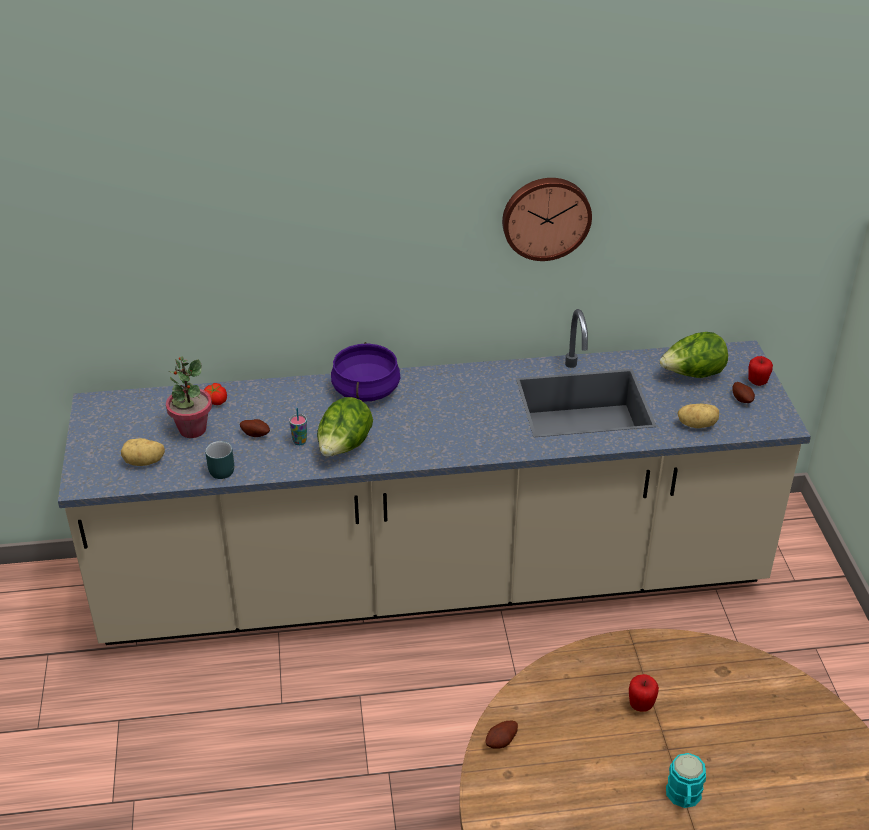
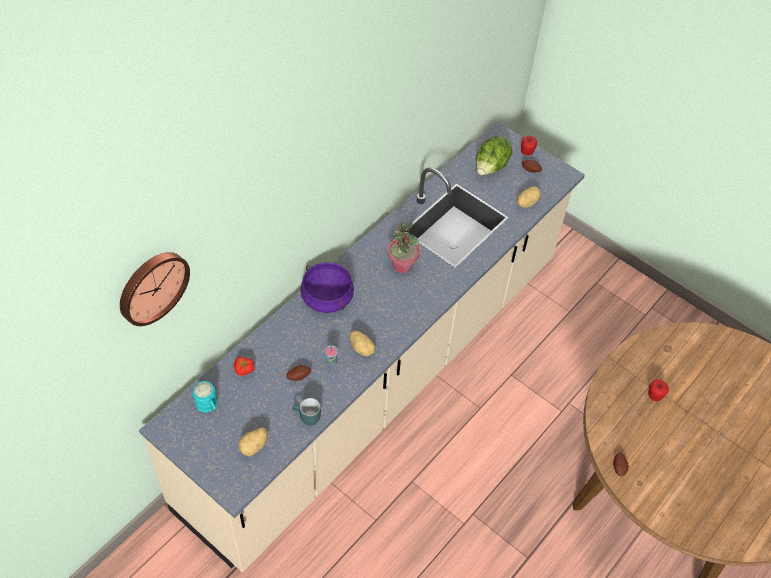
camera: 45 degrees left, 15 degrees up
potted plant [166,356,212,438] -> potted plant moved to [387,220,420,273]
lettuce [317,397,373,457] -> potato [350,331,376,356]
wall clock [502,178,592,261] -> wall clock moved to [120,252,190,326]
turquoise mug [666,753,706,808] -> turquoise mug moved to [193,381,218,413]

